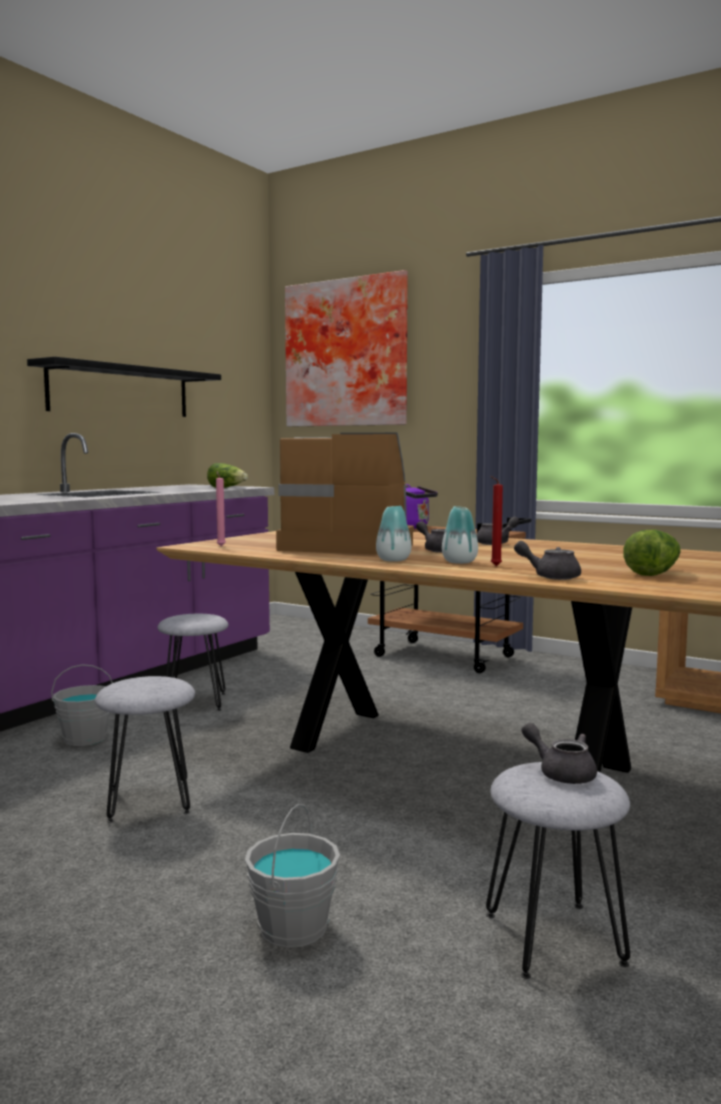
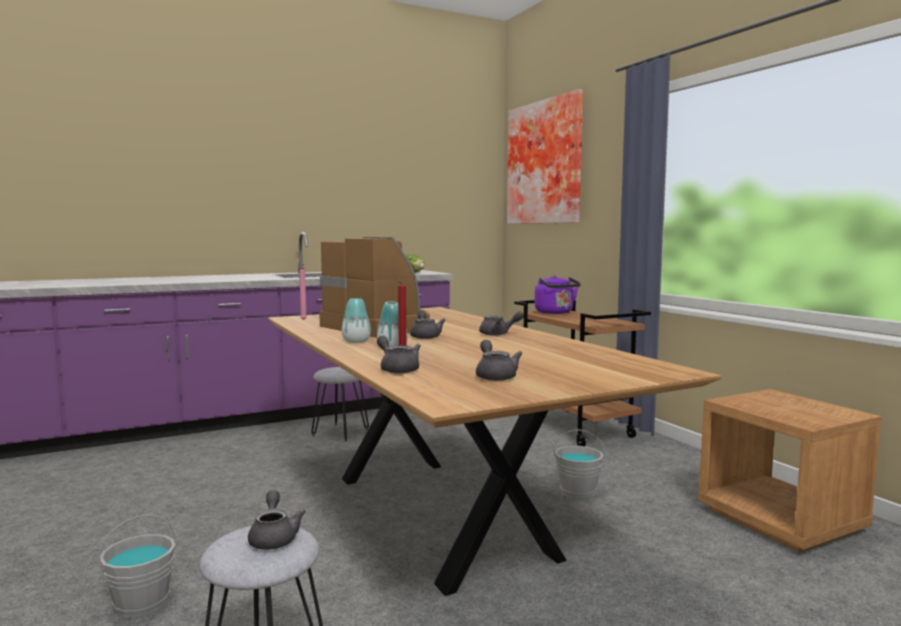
camera: 30 degrees right, 0 degrees up
black shelf [27,357,221,417] -> none
grey bucket [51,664,113,746] -> grey bucket moved to [554,430,605,498]
grey stool [95,676,195,822] -> none
lettuce [623,529,681,576] -> grey teapot [476,340,522,381]

